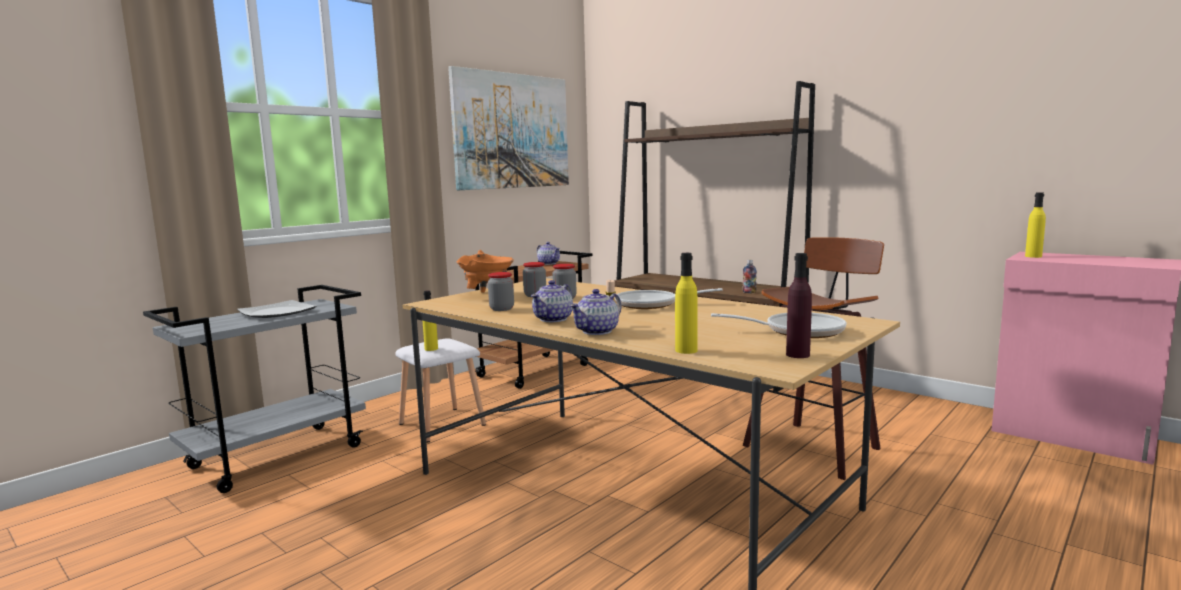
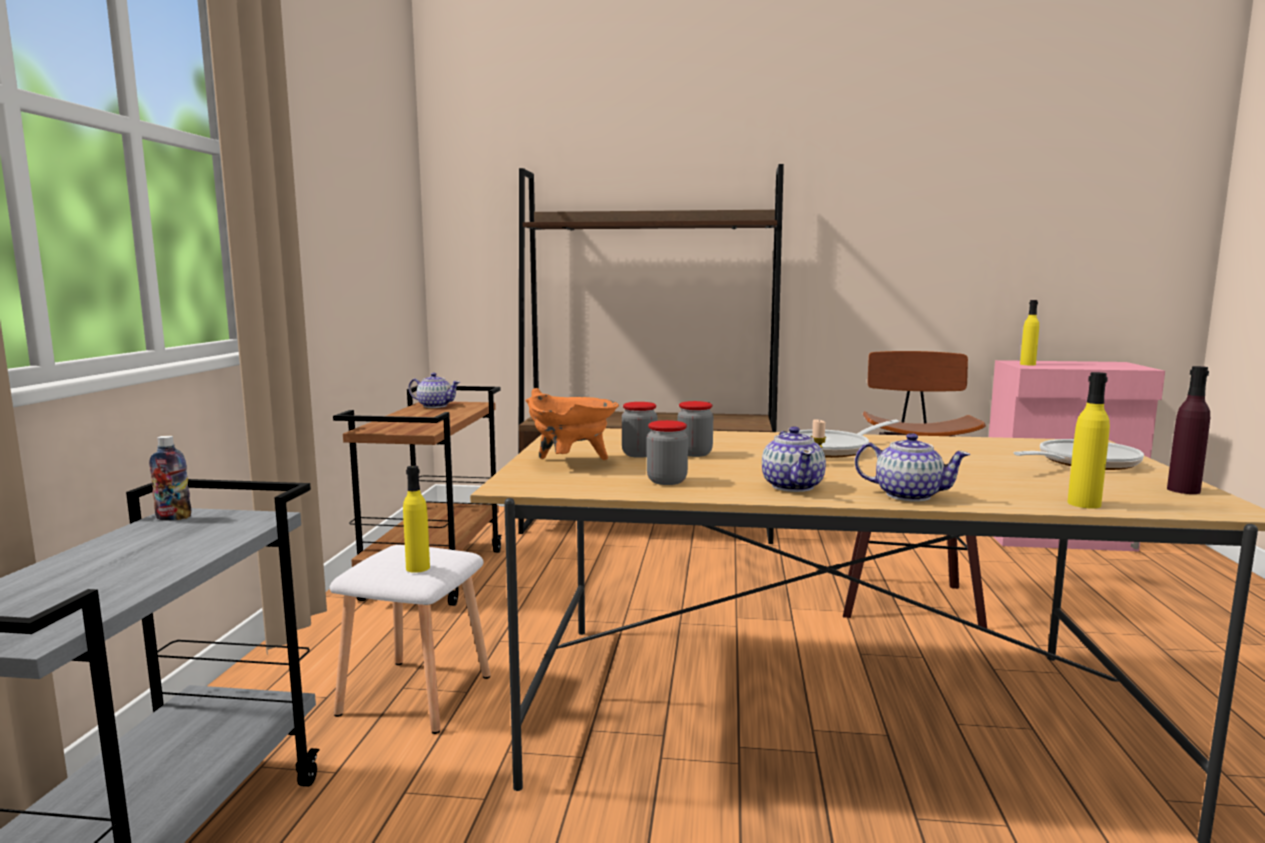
camera: 35 degrees left, 0 degrees up
plate [237,300,317,318] -> none
picture [448,66,569,190] -> none
teapot [569,289,622,335] -> teapot turned 75 degrees counterclockwise [855,433,970,502]
bottle [742,260,757,293] -> bottle moved to [149,436,191,520]

